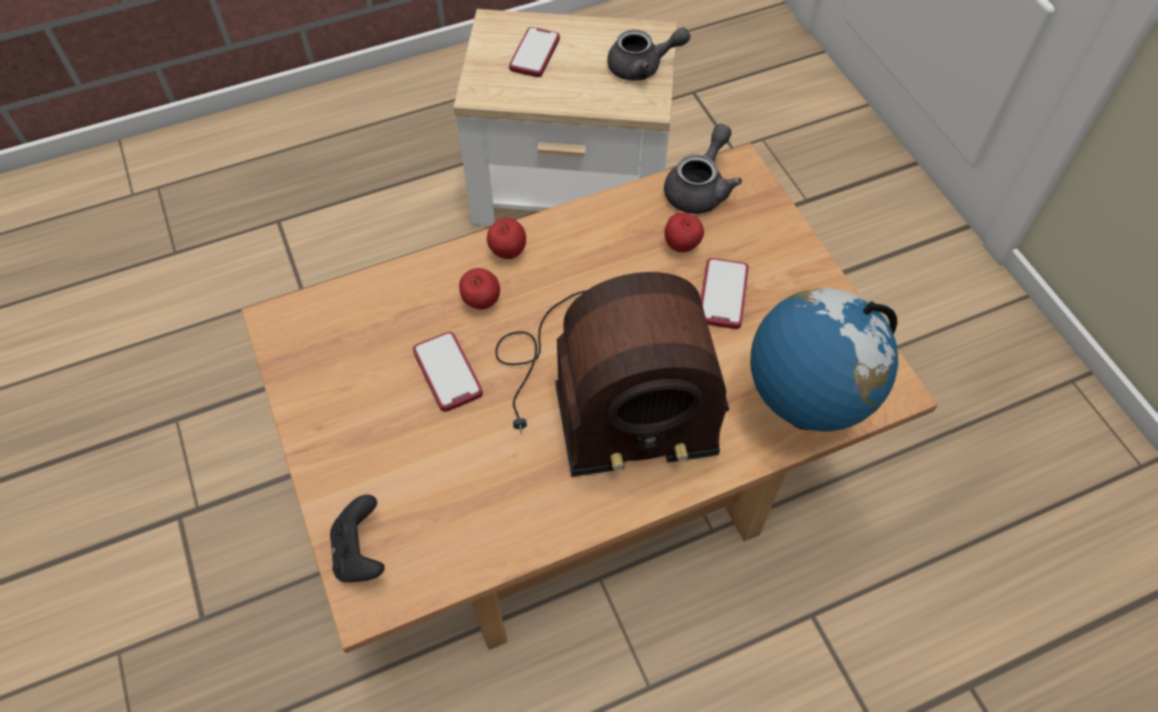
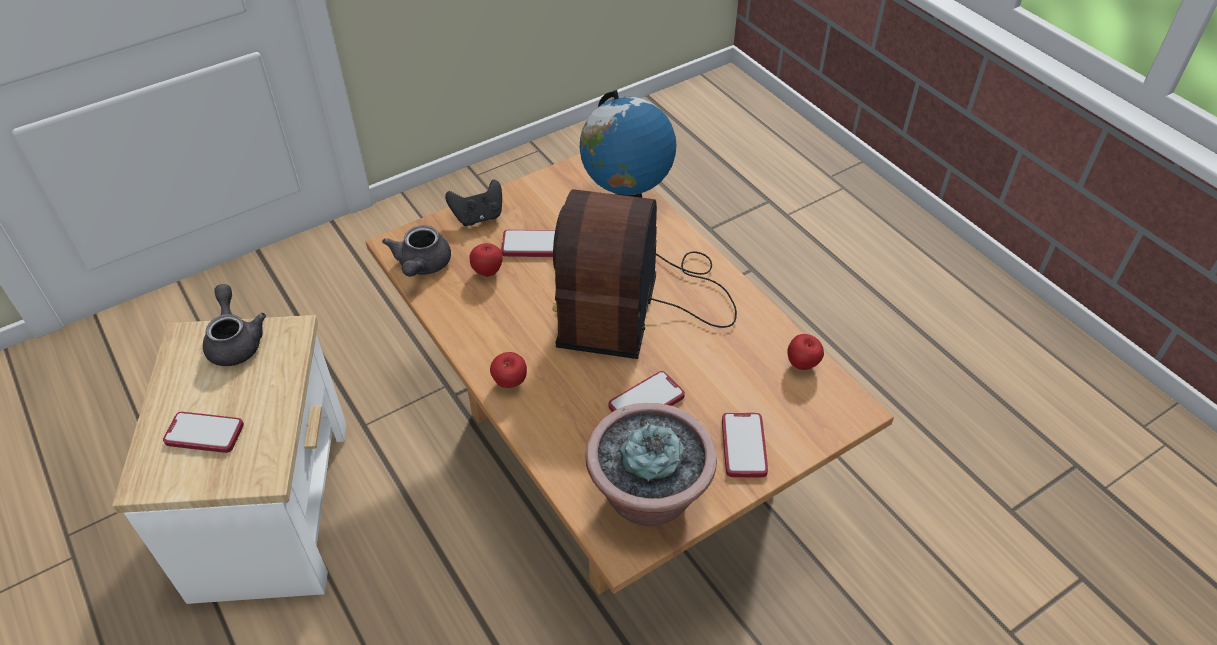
camera: 100 degrees left, 10 degrees down
black game controller [330,495,384,582] -> black game controller moved to [445,180,502,226]
apple [459,268,500,310] -> apple moved to [788,334,824,370]
radio [495,272,729,477] -> radio turned 150 degrees counterclockwise [553,189,737,359]
grey teapot [664,124,742,214] -> grey teapot turned 105 degrees counterclockwise [382,225,451,277]
none -> potted plant [585,403,717,526]
none -> phone [722,413,768,477]

